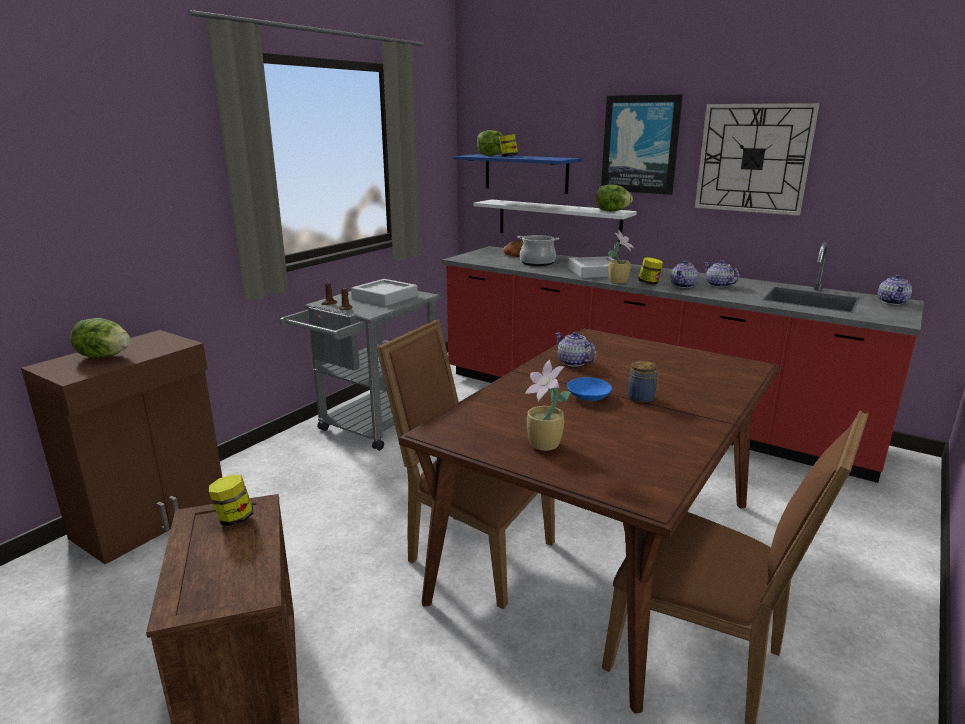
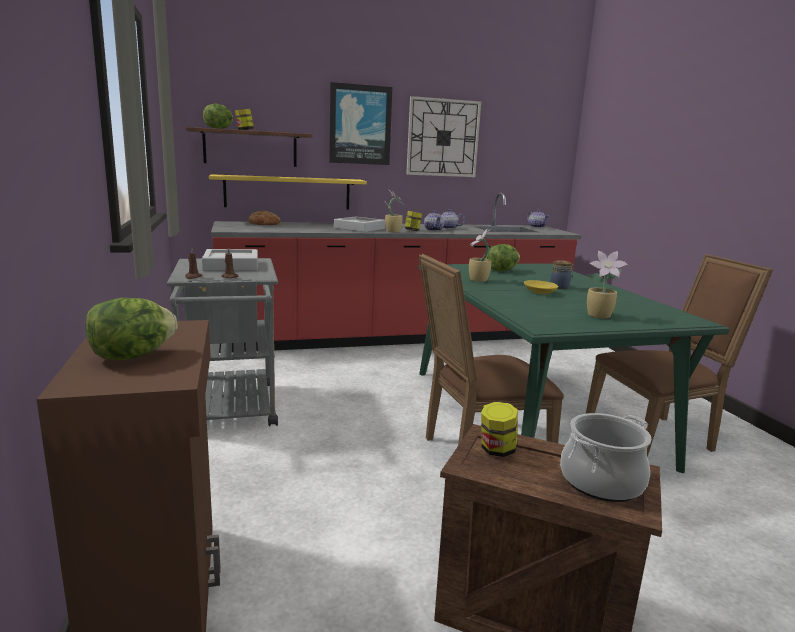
camera: 50 degrees left, 5 degrees down
brown dining table [399,328,780,713] -> green dining table [418,263,730,473]
blue shelf [453,154,581,194] -> brown shelf [186,127,313,167]
white shelf [473,199,637,246] -> yellow shelf [209,174,367,210]
cooking pot [517,235,559,266] -> cooking pot moved to [560,413,651,502]
teapot [555,332,597,367] -> potted plant [469,229,493,282]
blue bowl [567,377,612,401] -> yellow bowl [524,280,559,294]
lettuce [596,184,633,211] -> lettuce moved to [486,244,520,271]

